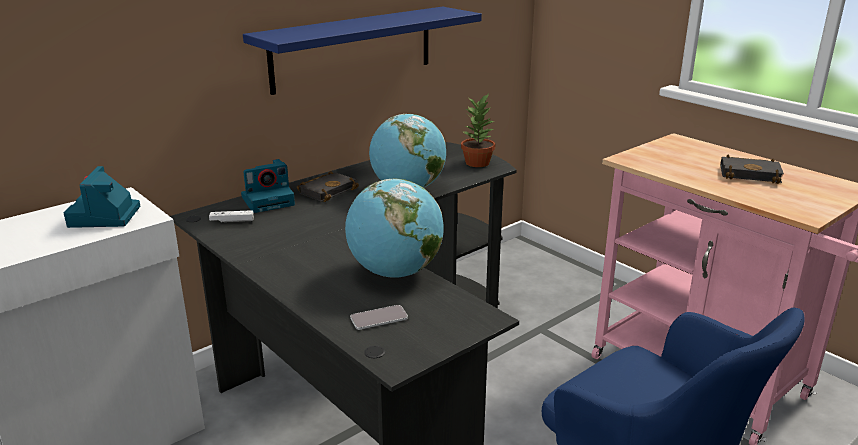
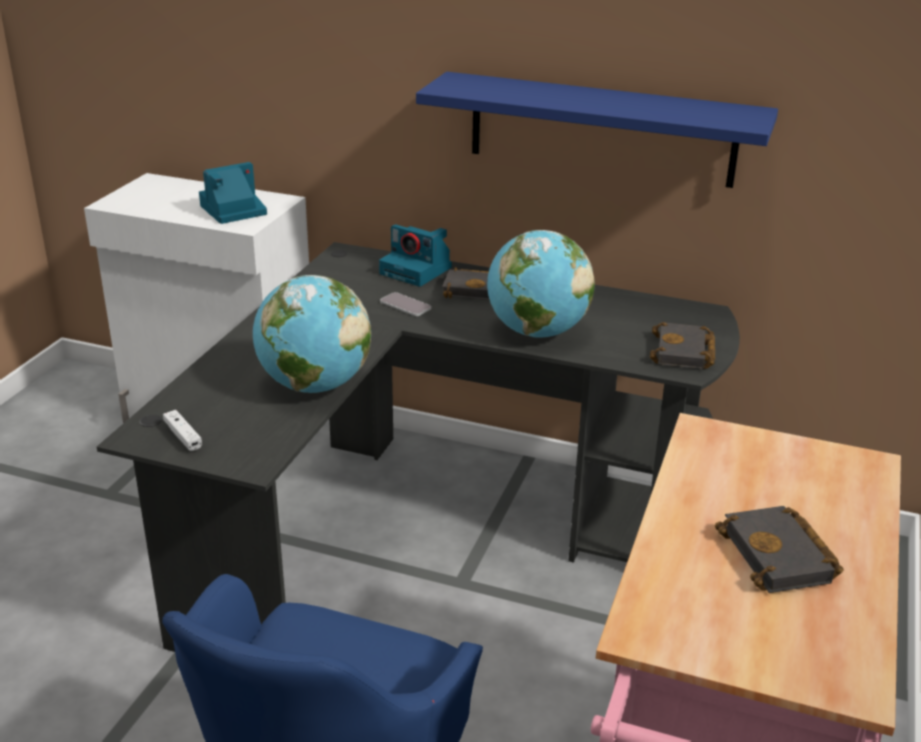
camera: 60 degrees right, 5 degrees up
white game controller [209,210,254,222] -> white game controller moved to [163,410,202,451]
phone [350,305,408,330] -> phone moved to [380,292,431,316]
potted plant [461,95,495,167] -> black book [650,322,715,369]

